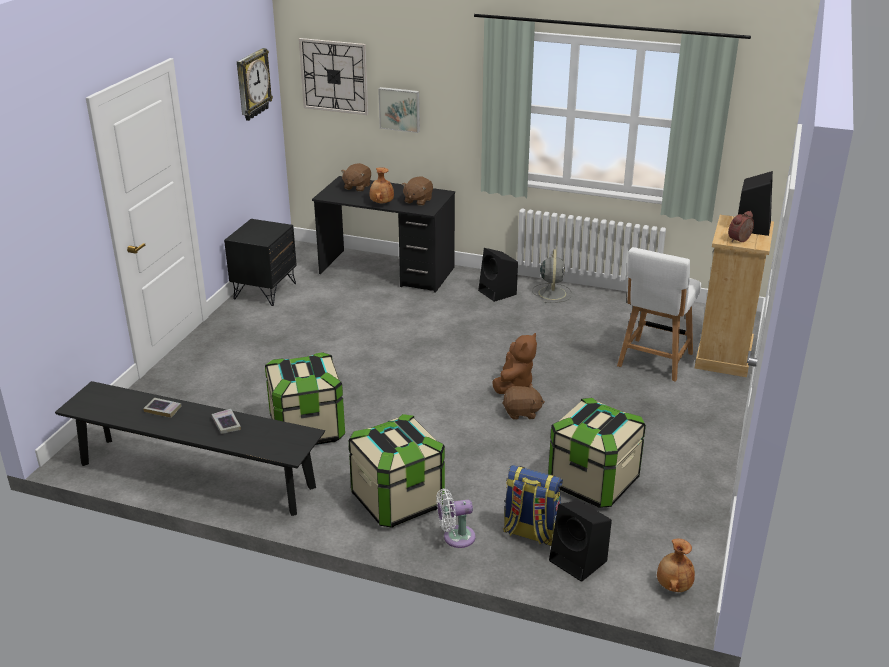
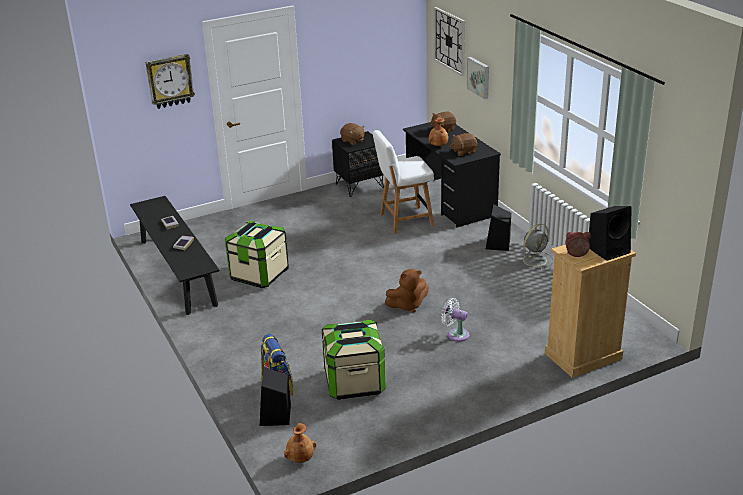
camera: 45 degrees right, 0 degrees up
wall clock [237,48,273,121] -> wall clock moved to [145,54,195,109]
storage box [349,414,445,527] -> none
white fan [436,489,476,548] -> white fan moved to [441,298,469,342]
brown plush toy [502,385,545,420] -> brown plush toy moved to [340,123,364,145]
white chair [617,247,701,382] -> white chair moved to [373,130,434,234]

